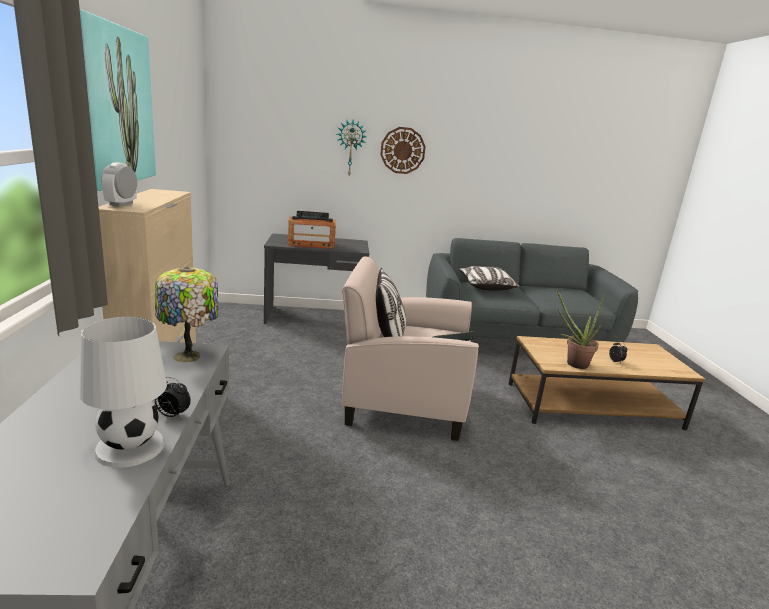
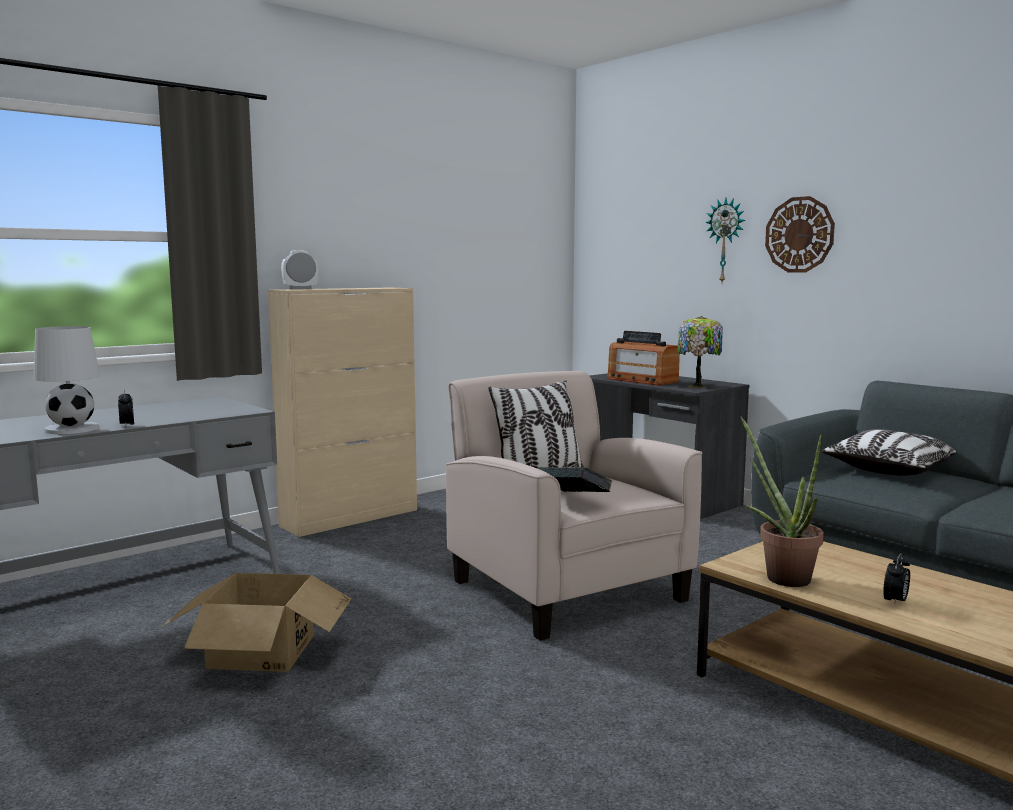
camera: 55 degrees right, 10 degrees down
picture [80,9,156,191] -> none
table lamp [155,267,218,363] -> table lamp moved to [677,316,723,388]
none -> cardboard box [162,573,351,672]

